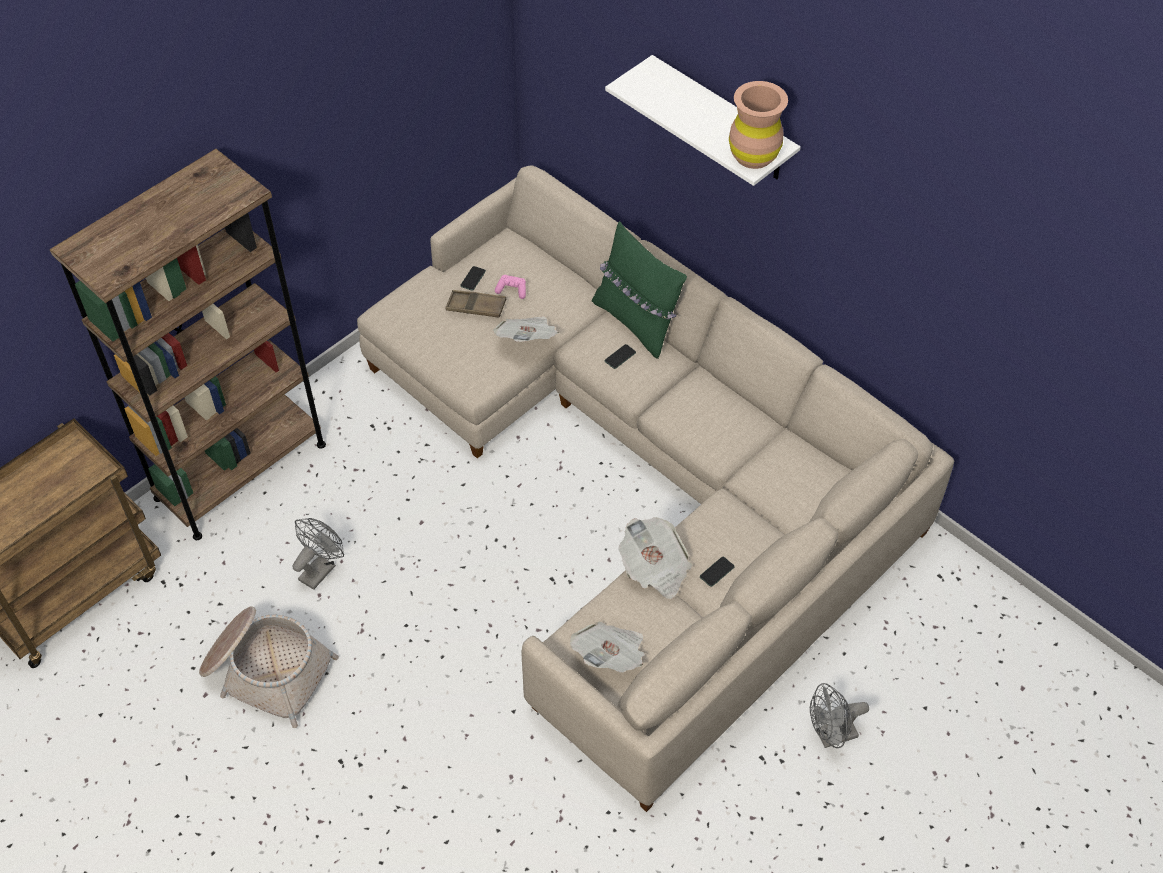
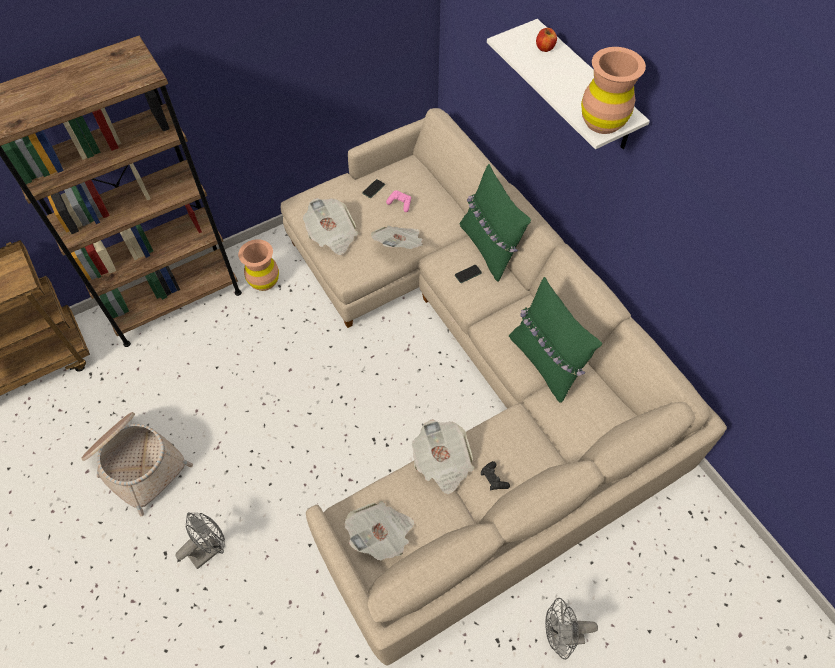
camera: 15 degrees right, 5 degrees up
grey fan [292,518,344,590] -> grey fan moved to [176,513,225,569]
brown tray [445,290,506,317] -> none
phone [700,557,735,587] -> black game controller [481,461,510,490]
none -> brown vase [238,239,279,291]
none -> newspaper [303,198,358,255]
none -> green pillow [509,277,602,403]
none -> apple [536,28,557,52]

